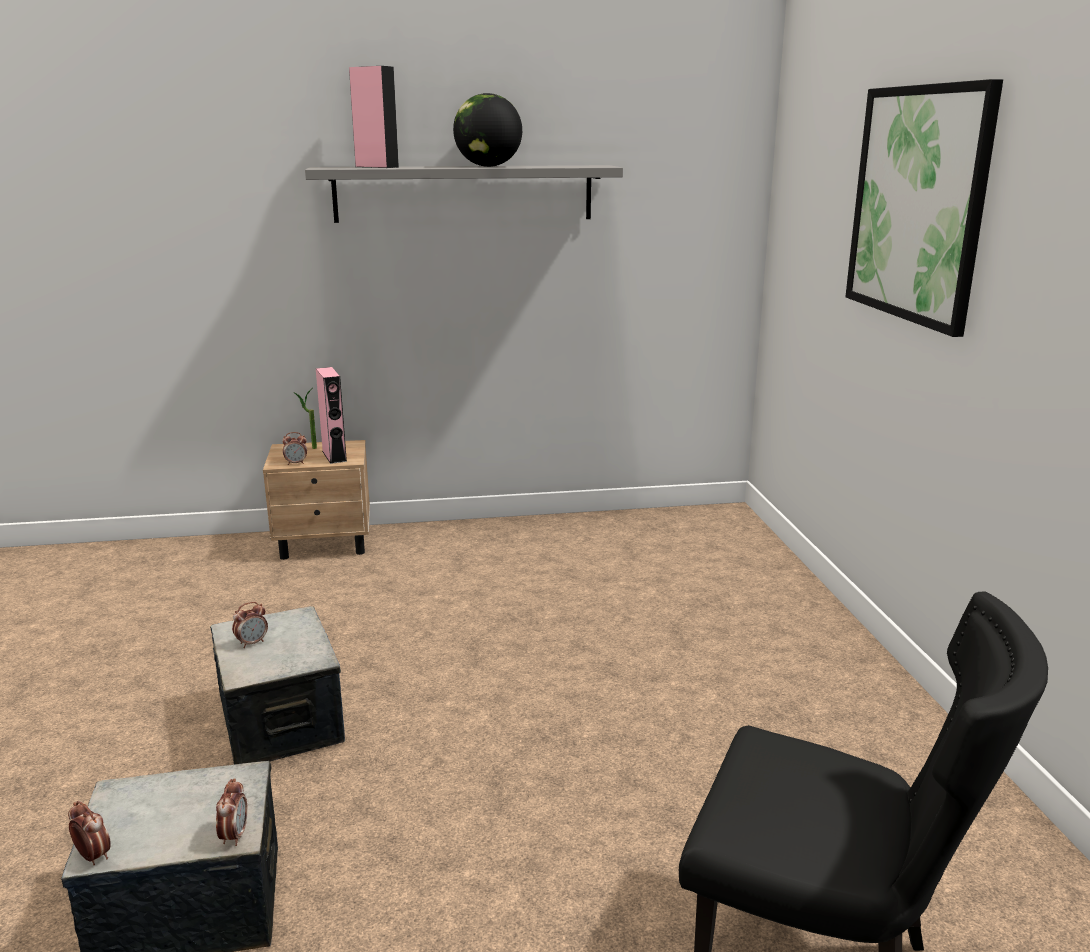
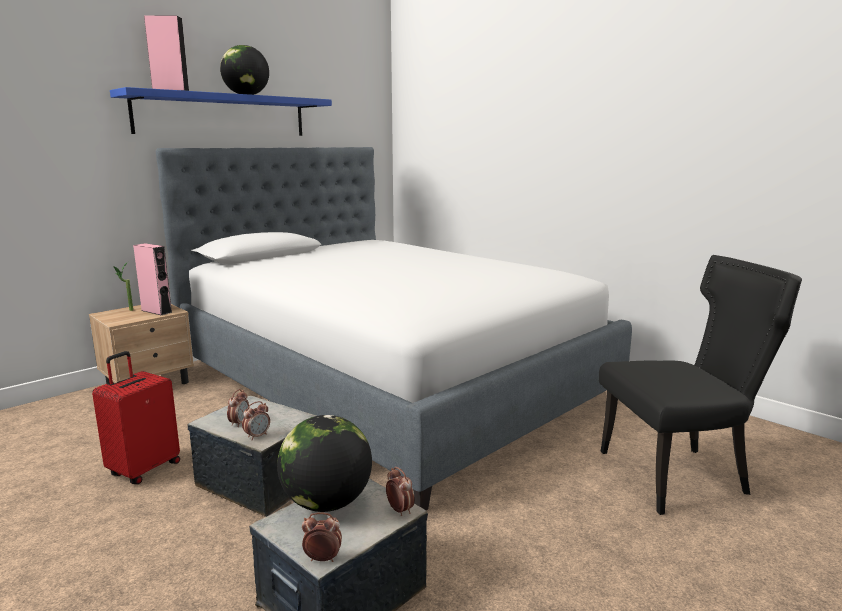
camera: 35 degrees left, 5 degrees down
alarm clock [282,432,307,465] -> alarm clock moved to [242,401,270,440]
grey shelf [305,165,623,223] -> blue shelf [110,87,332,136]
picture [845,79,1003,337] -> none
none -> red suitcase [92,351,180,484]
none -> bed [156,147,632,510]
none -> globe [277,415,372,512]

